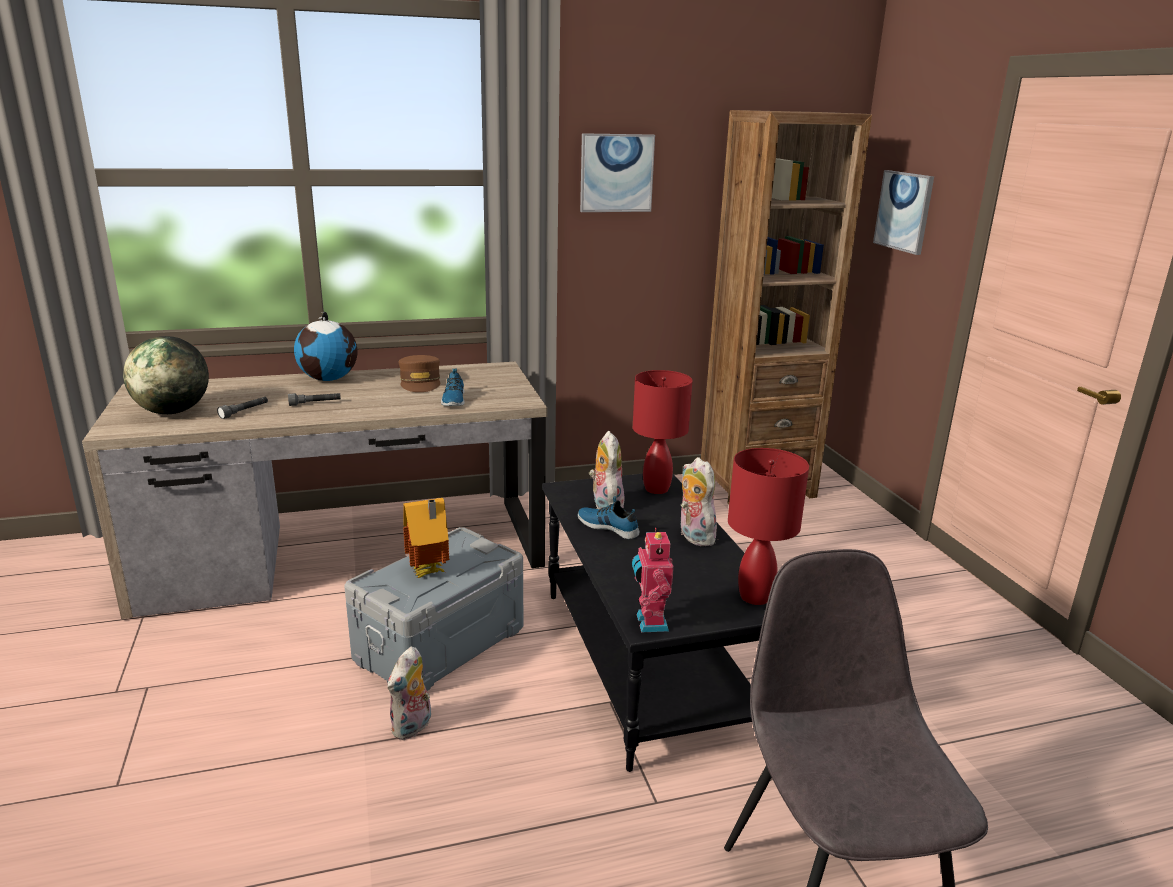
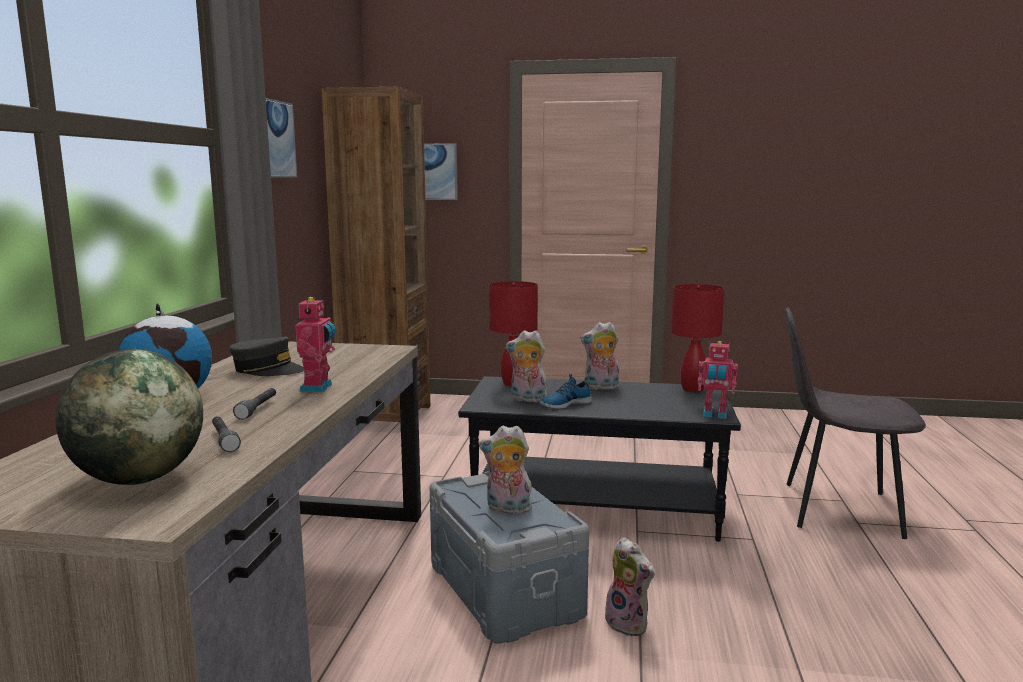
camera: 65 degrees left, 10 degrees down
brown cap [398,355,440,392] -> grey cap [229,337,304,376]
toy house [403,498,449,578] -> plush toy [479,425,536,514]
shoe [441,368,465,406] -> none
none -> toy robot [295,297,336,392]

